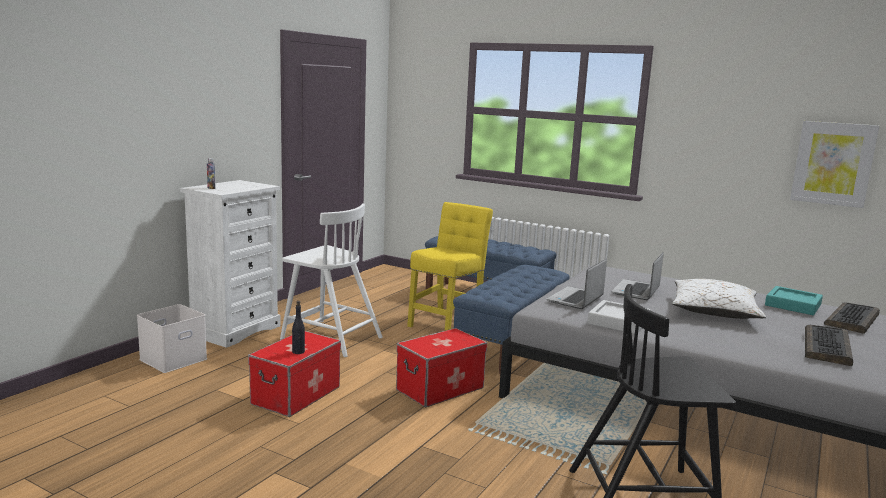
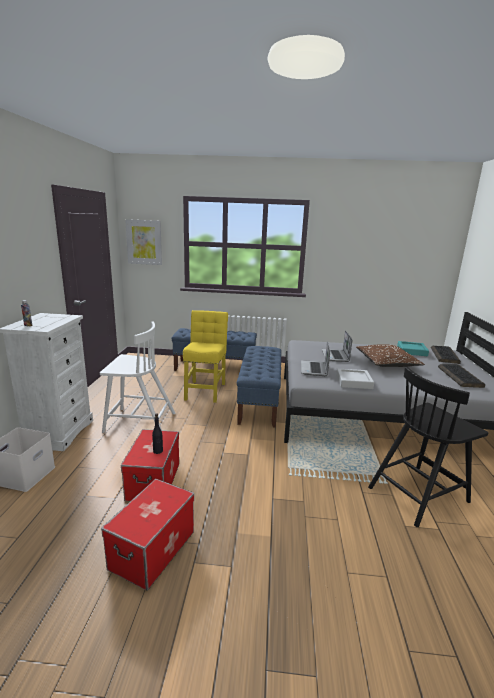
camera: 25 degrees left, 5 degrees up
storage box [396,328,487,407] -> storage box moved to [101,479,194,591]
white pillow [672,279,766,319] -> brown pillow [356,344,425,367]
picture [790,121,879,208] -> picture moved to [125,219,162,265]

